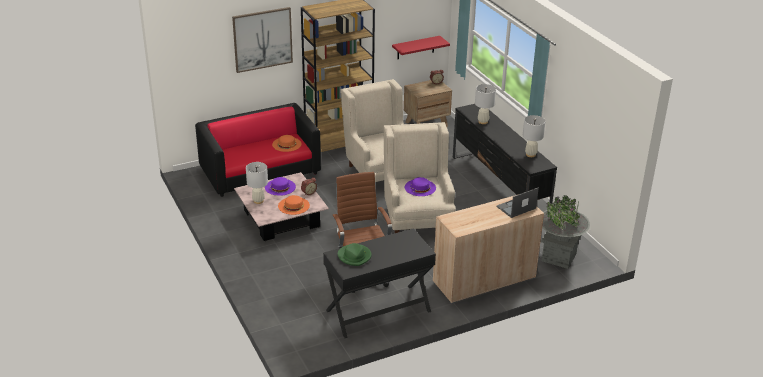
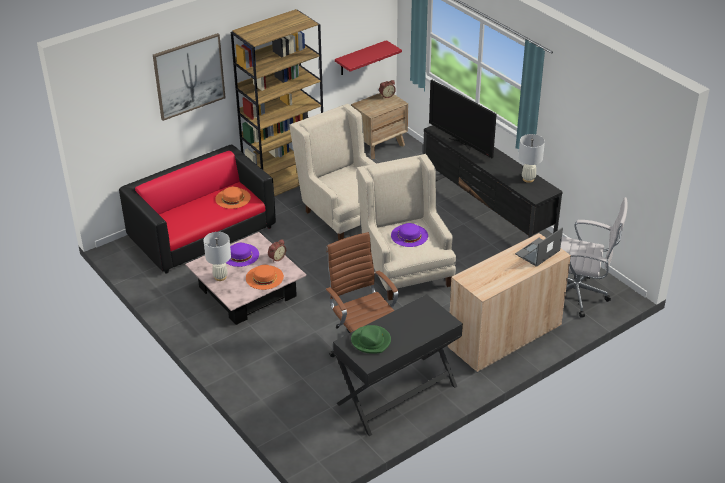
camera: 10 degrees left, 5 degrees up
white table lamp [475,84,496,124] -> television [429,80,497,158]
grey planter [541,195,590,269] -> white office chair [561,197,628,318]

